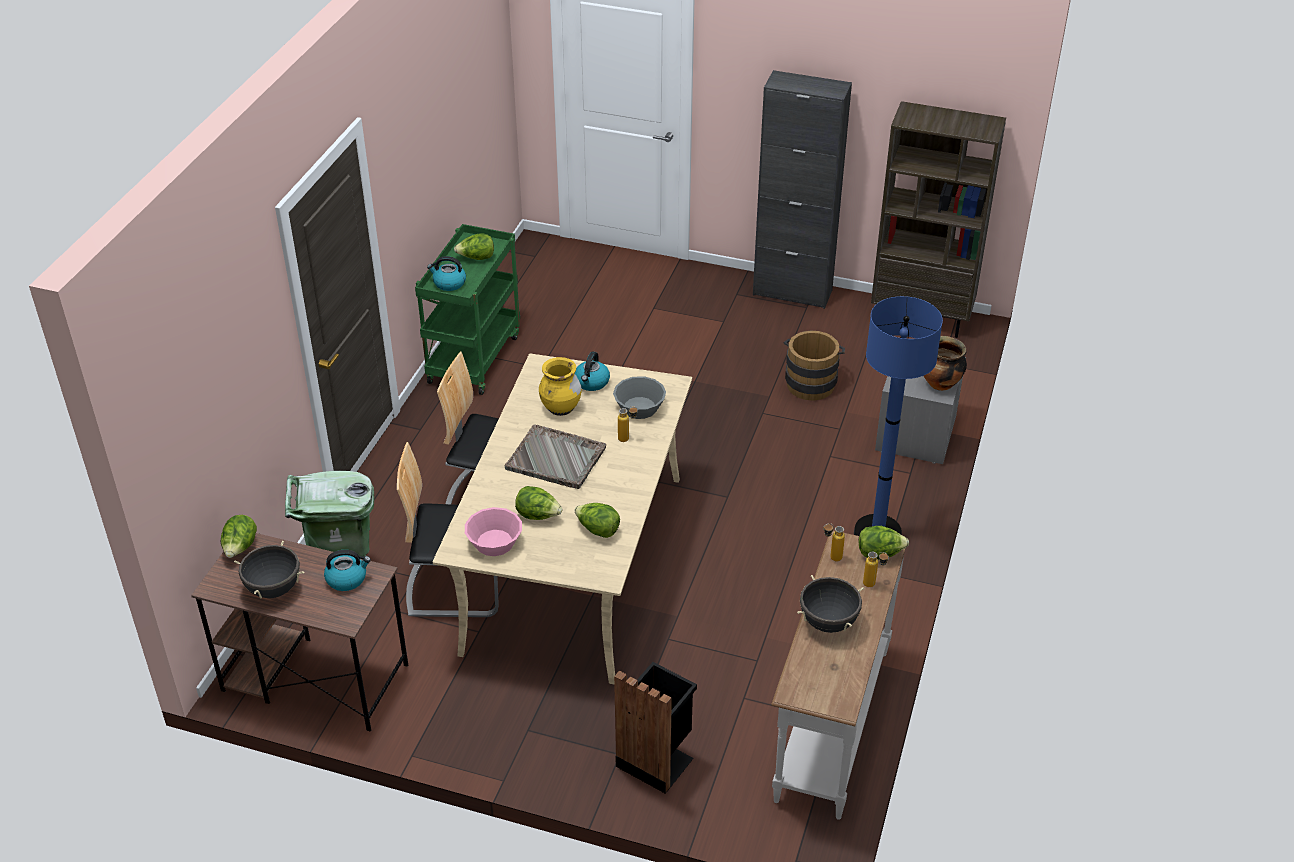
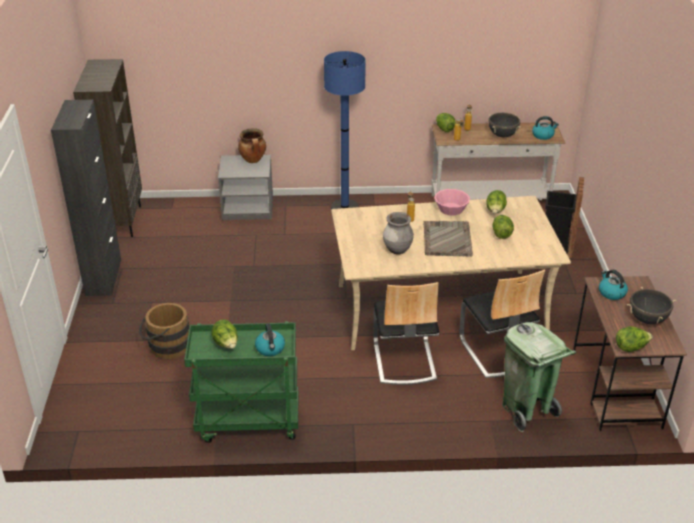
camera: 110 degrees left, 5 degrees down
pink bowl [465,507,522,556] -> pink bowl moved to [434,189,470,215]
yellow vase [539,357,582,416] -> grey vase [383,212,414,254]
kettle [575,352,610,391] -> kettle moved to [532,116,559,140]
grey bowl [613,376,666,419] -> none
brown bucket [783,331,845,401] -> brown bucket moved to [139,303,189,359]

